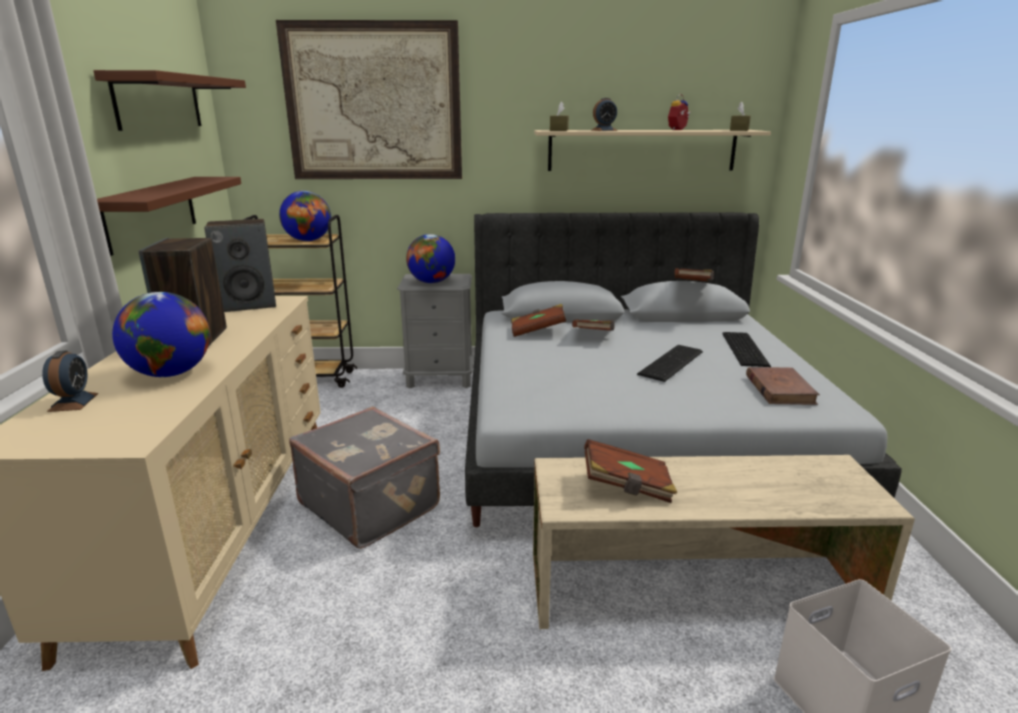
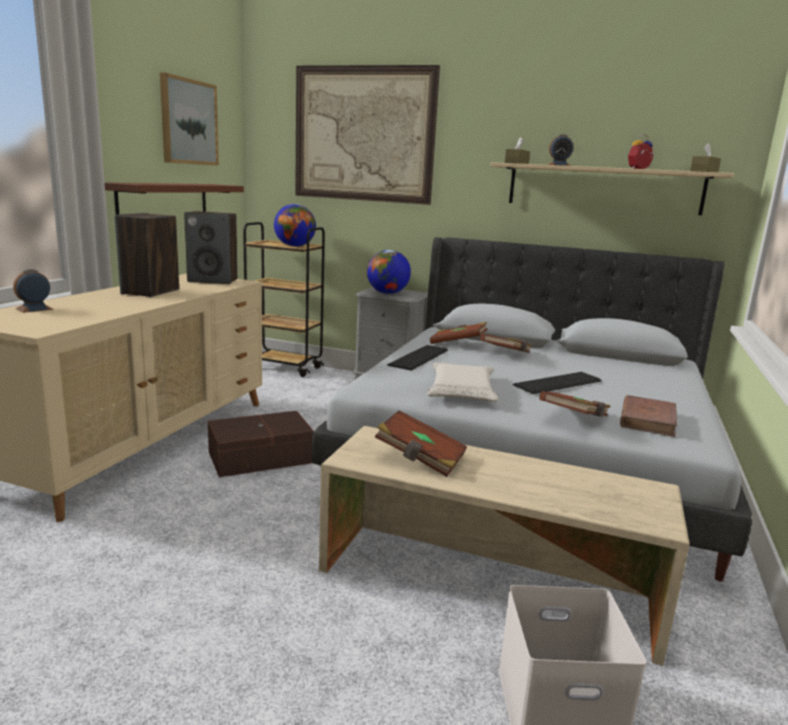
camera: 20 degrees right, 5 degrees down
alarm clock [42,350,98,412] -> alarm clock turned 150 degrees counterclockwise [13,269,53,313]
brown shelf [93,70,246,131] -> picture [160,72,219,166]
globe [112,292,210,377] -> none
grey suitcase [289,407,440,549] -> brown storage box [208,411,313,477]
brown book [674,268,714,282] -> brown book moved to [539,391,611,417]
keyboard [722,332,771,367] -> keyboard moved to [387,345,448,371]
none -> white pillow [427,362,498,402]

